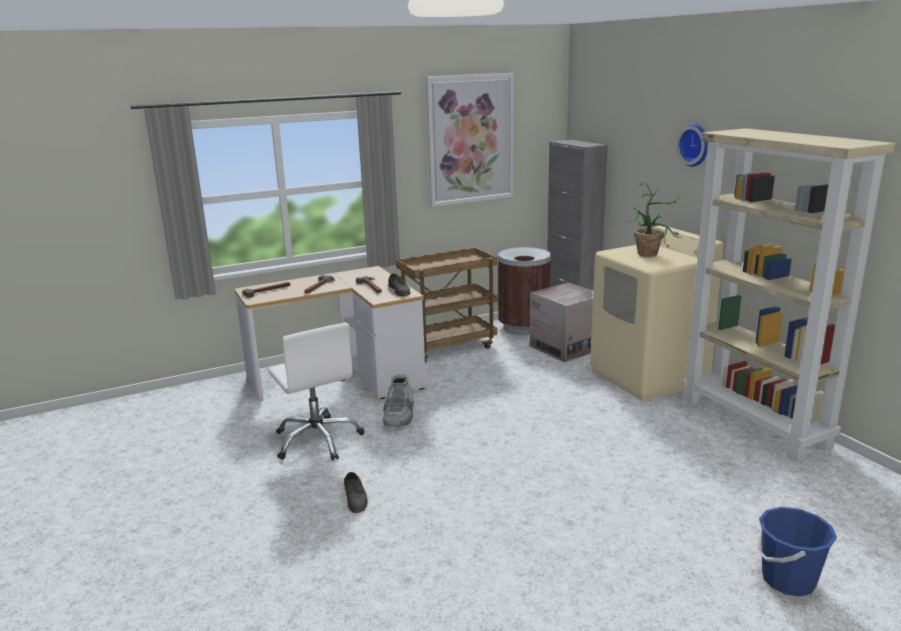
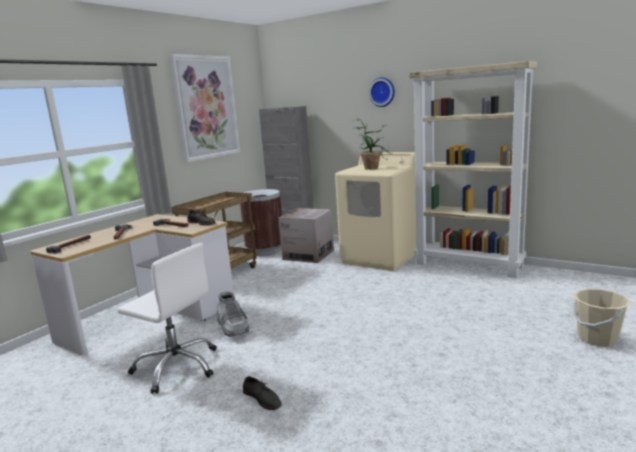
camera: 30 degrees left, 5 degrees down
blue bucket [757,507,837,596] -> beige bucket [573,289,631,347]

